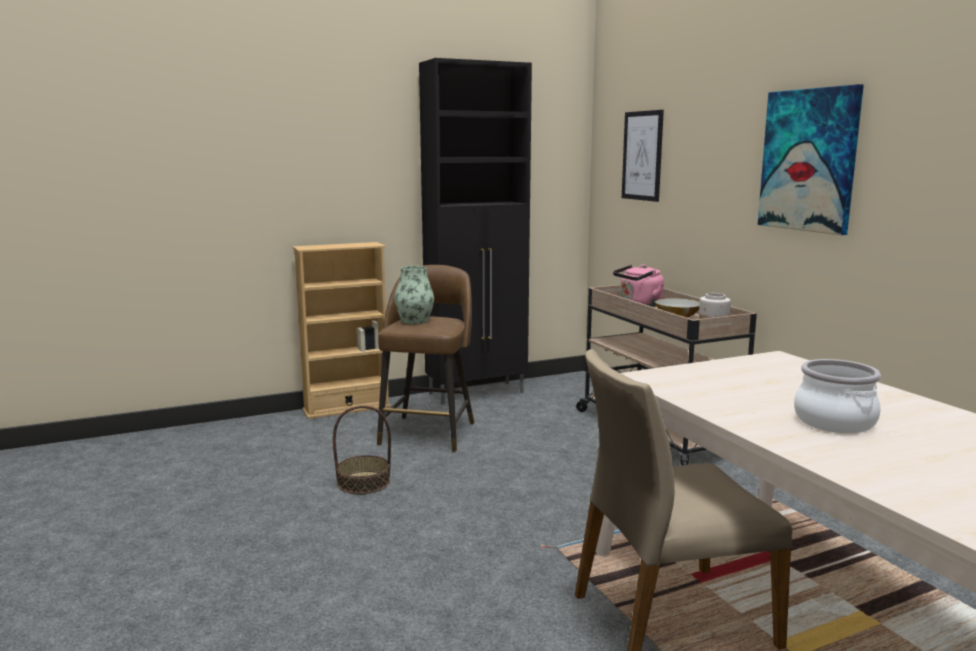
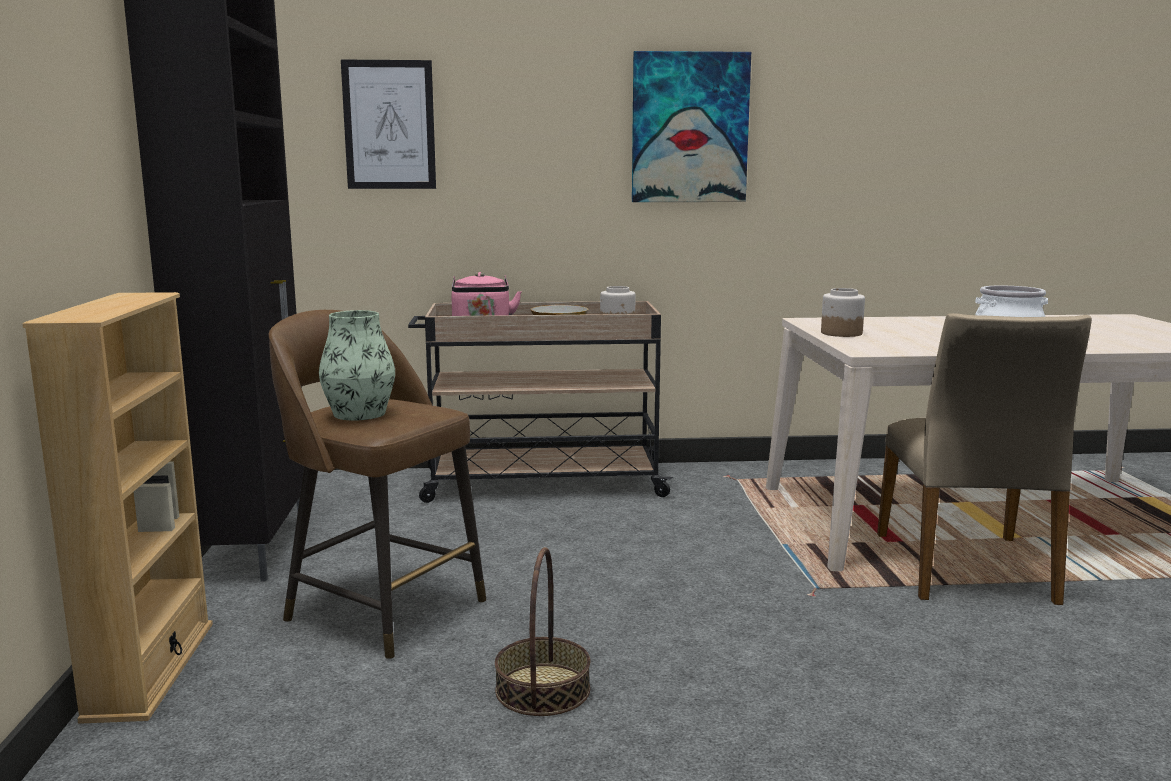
camera: 70 degrees left, 0 degrees up
none -> jar [821,288,865,337]

